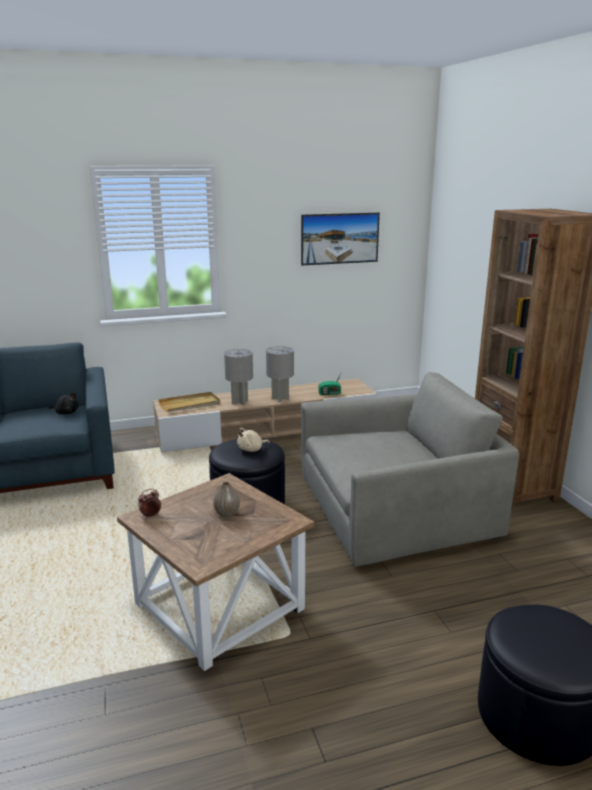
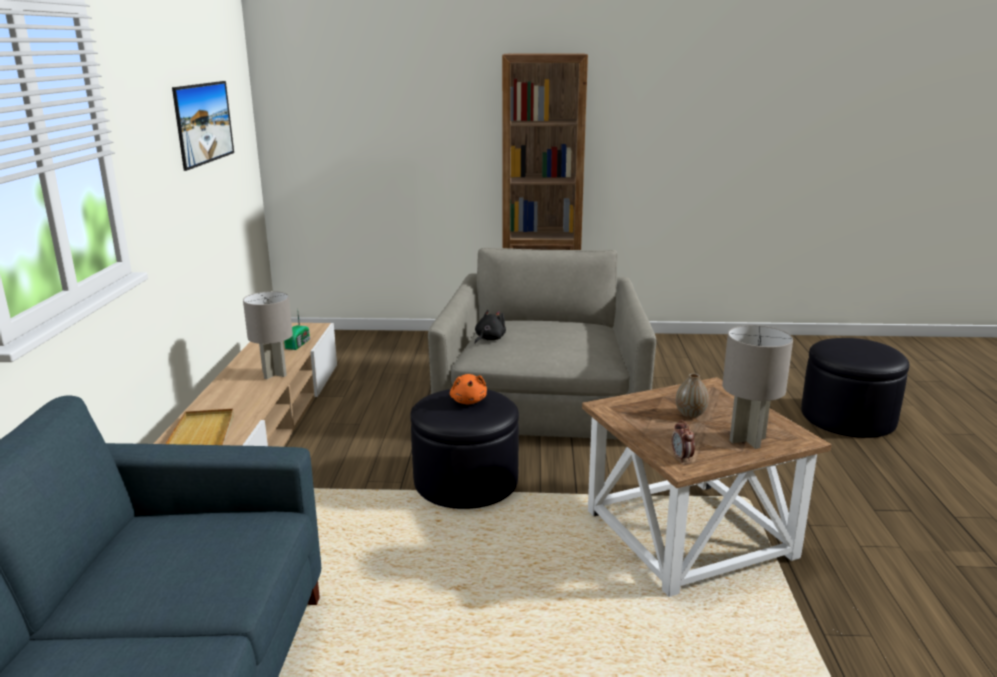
camera: 70 degrees left, 0 degrees up
black plush toy [49,392,79,414] -> black plush toy moved to [474,310,506,344]
grey table lamp [224,349,253,405] -> grey table lamp moved to [722,325,793,449]
beige plush toy [237,428,270,452] -> orange plush toy [450,374,487,404]

